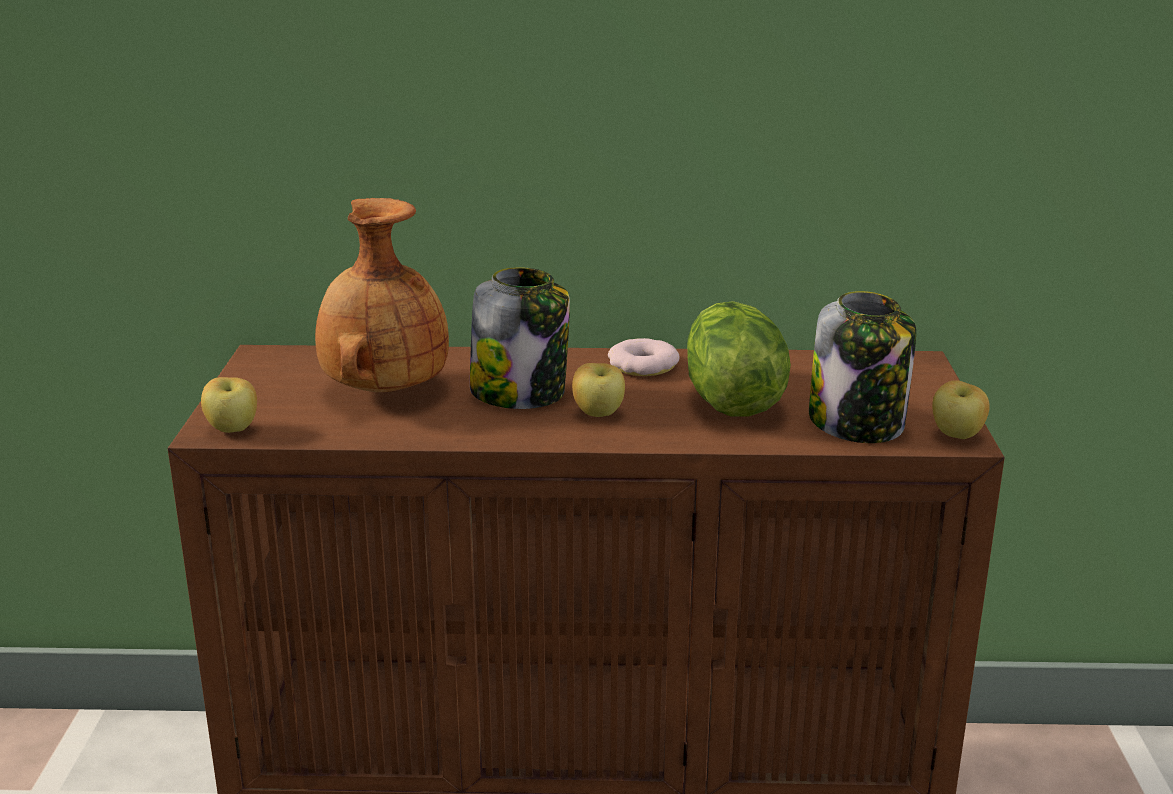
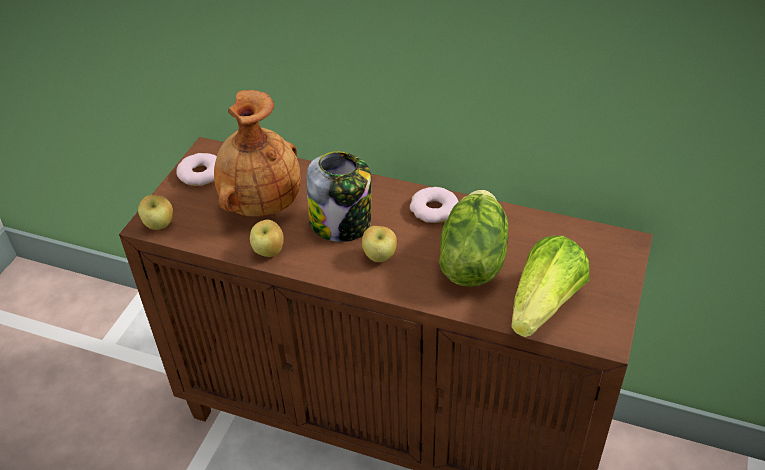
camera: 20 degrees right, 20 degrees up
jar [809,291,916,443] -> lettuce [511,236,590,337]
apple [932,380,990,439] -> apple moved to [250,220,284,257]
none -> donut [176,153,217,186]

